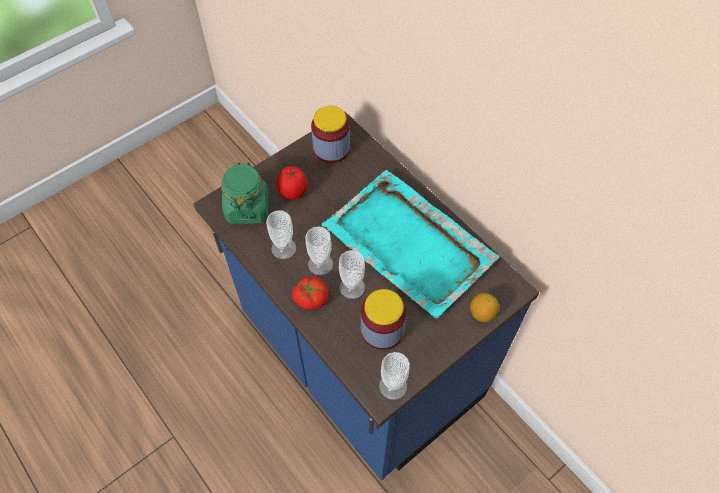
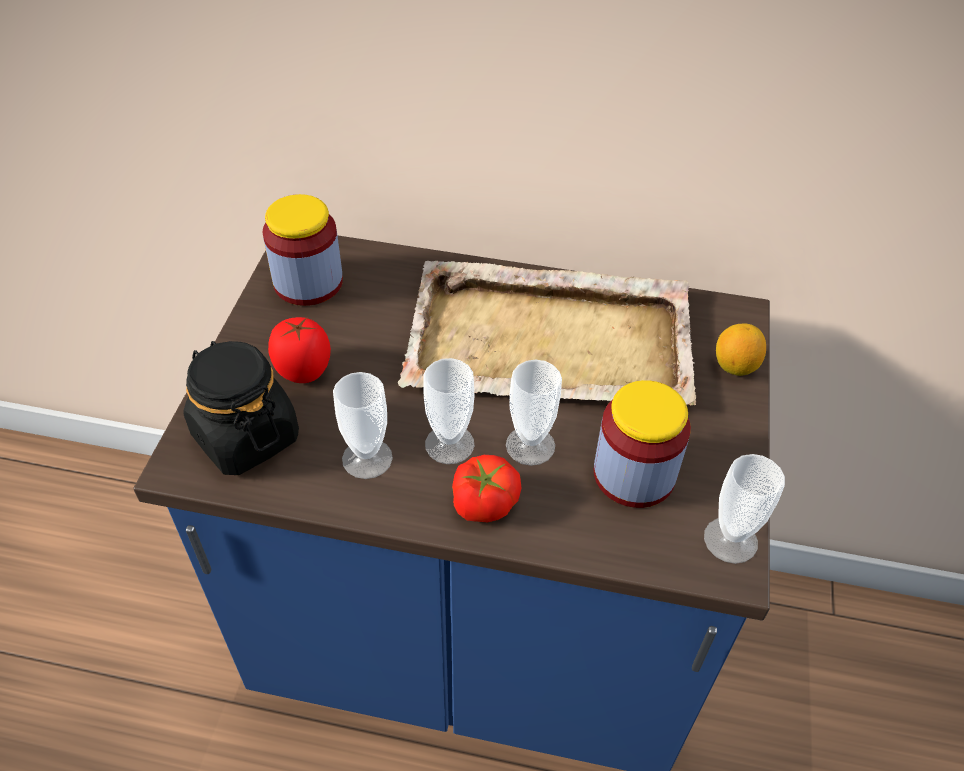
camera: 40 degrees left, 10 degrees down
green jar [222,162,269,224] -> black jar [183,341,299,475]
turquoise tray [322,170,499,319] -> beige tray [398,261,697,405]

